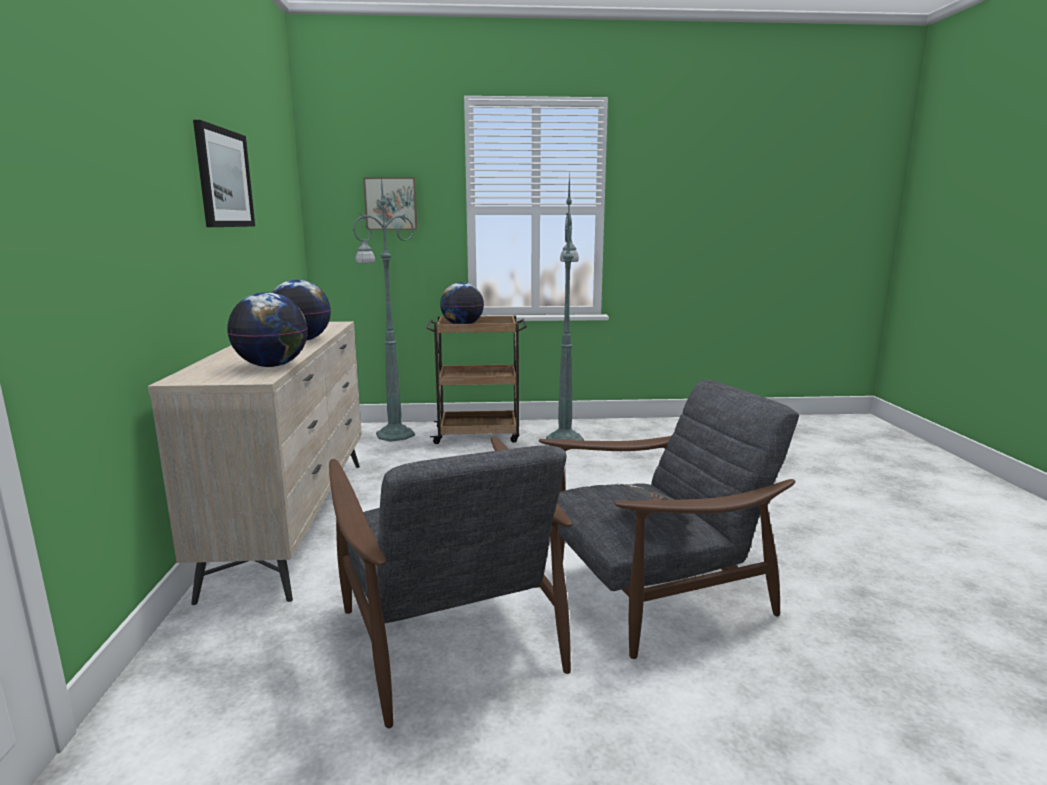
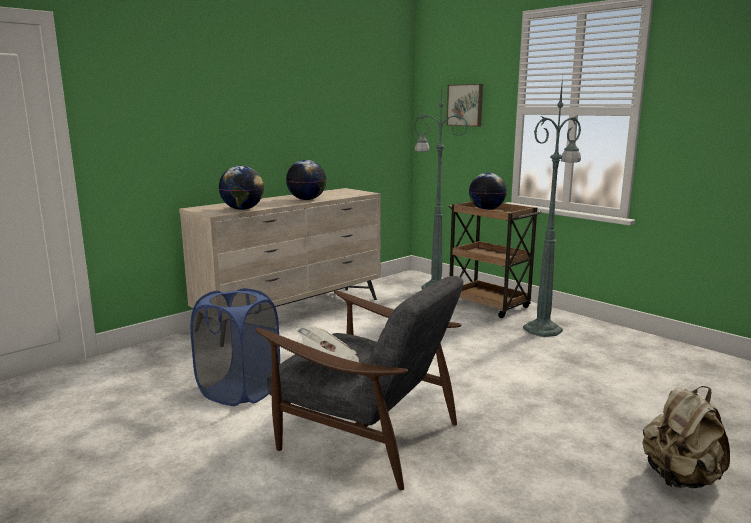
camera: 50 degrees right, 0 degrees up
picture [193,120,255,227] -> none
grey armchair [329,437,573,728] -> blue laundry basket [190,288,280,406]
none -> beige backpack [642,386,730,488]

